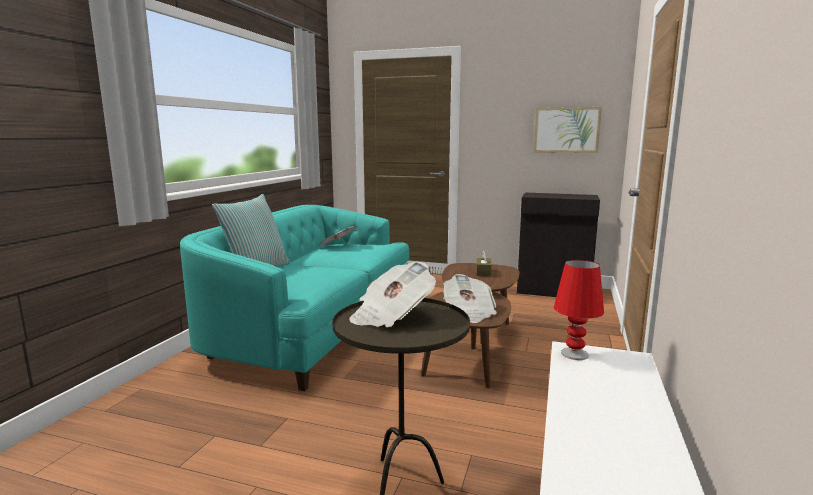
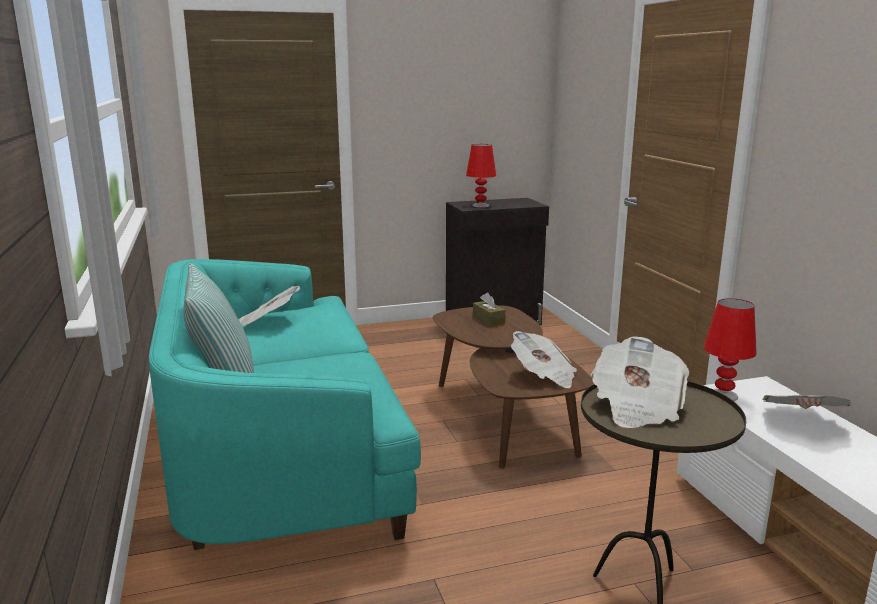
camera: 35 degrees left, 5 degrees up
picture [534,107,602,153] -> none
none -> red table lamp [466,144,496,207]
none -> newspaper [763,395,851,409]

